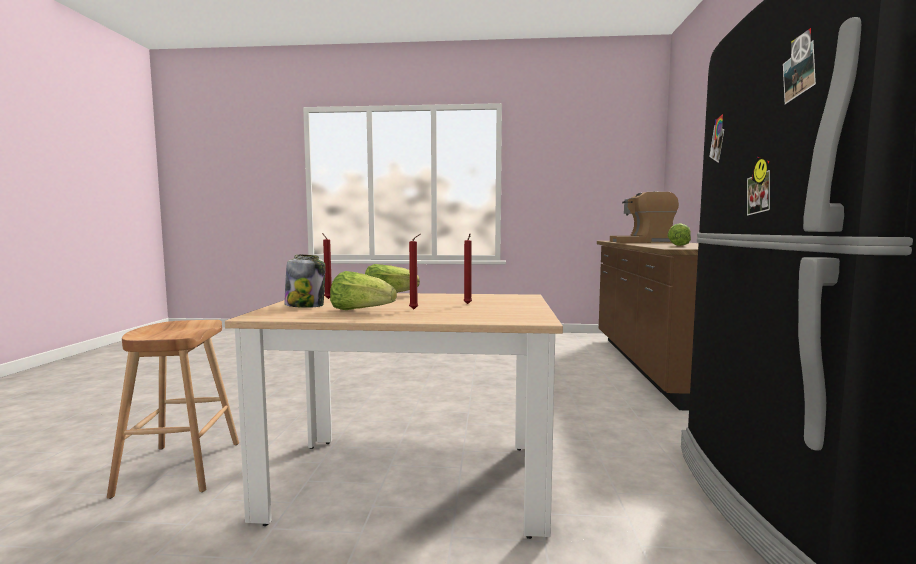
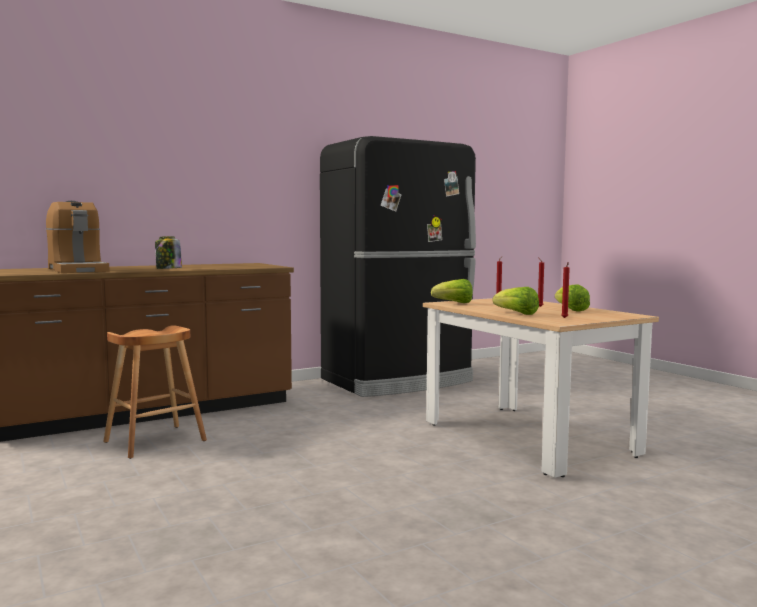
camera: 125 degrees left, 0 degrees up
brown stool [107,320,239,499] -> brown stool moved to [103,325,207,459]
jar [284,254,326,308] -> jar moved to [155,236,182,269]
lettuce [667,223,691,246] -> lettuce moved to [431,279,473,303]

